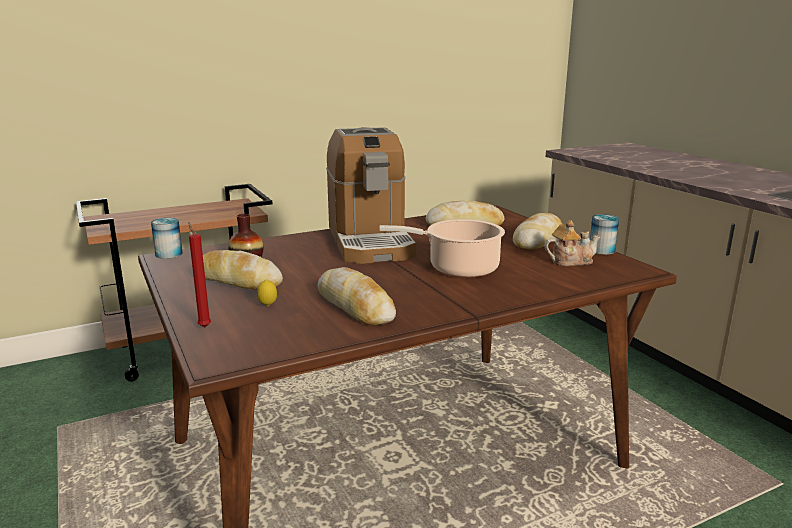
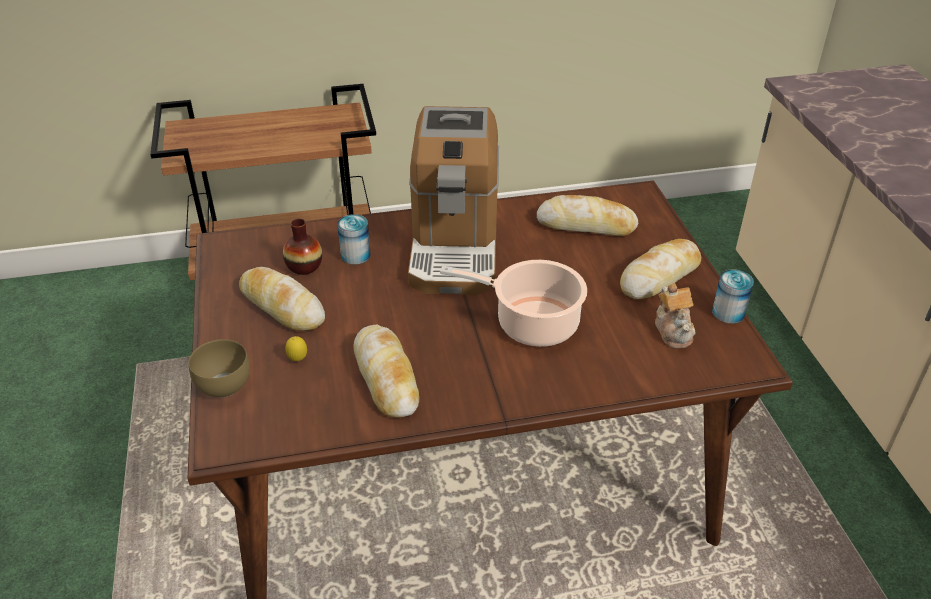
camera: 15 degrees right, 20 degrees up
can [151,218,183,259] -> can moved to [337,214,371,265]
red candle [188,222,211,327] -> brown bowl [189,339,250,398]
teapot [544,220,601,266] -> teapot turned 75 degrees clockwise [655,283,696,349]

